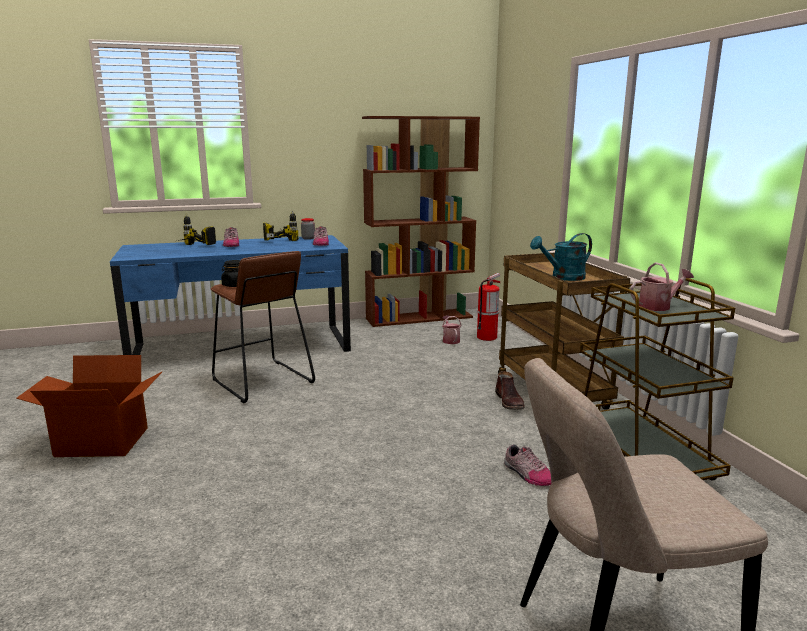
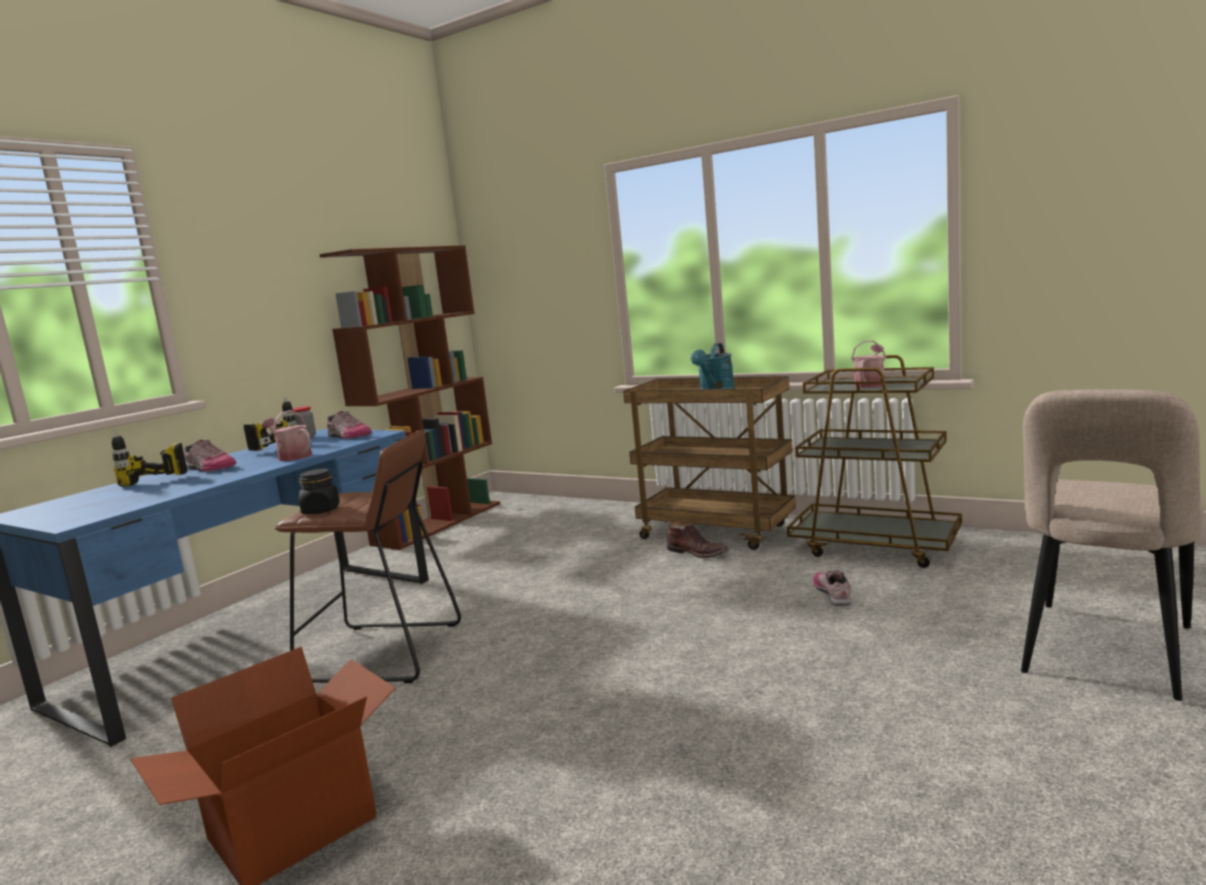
camera: 40 degrees left, 5 degrees down
watering can [442,315,462,344] -> watering can moved to [262,410,312,461]
fire extinguisher [477,273,500,341] -> none
shoe [504,444,551,486] -> shoe turned 105 degrees counterclockwise [813,570,851,606]

